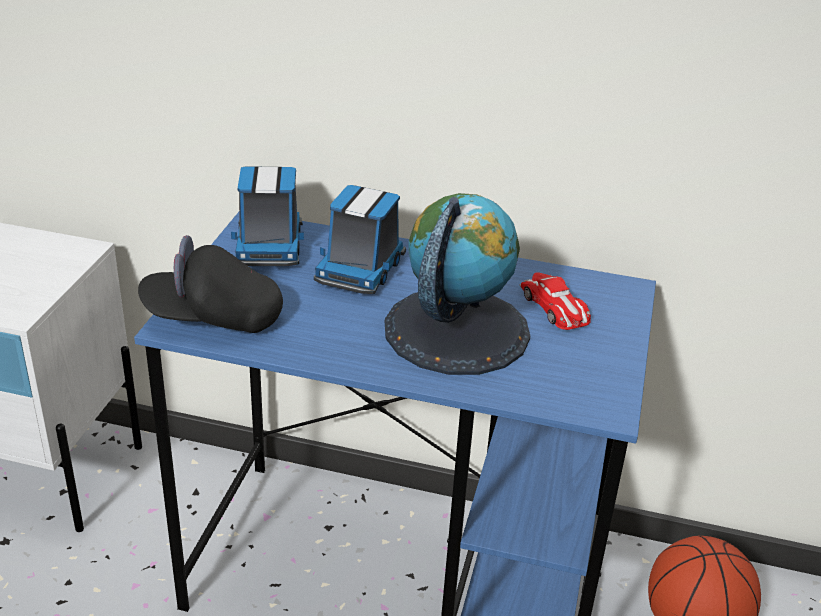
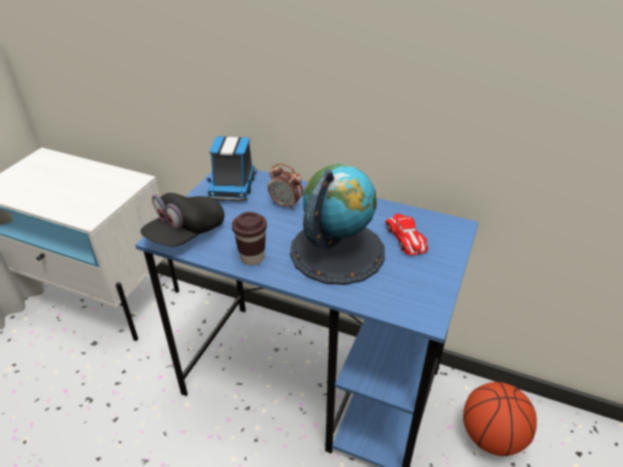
camera: 10 degrees right, 5 degrees up
black cap [138,235,283,333] -> black cap turned 60 degrees counterclockwise [140,193,224,246]
toy truck [314,185,406,294] -> alarm clock [268,164,303,210]
none -> brown cup [232,212,267,265]

